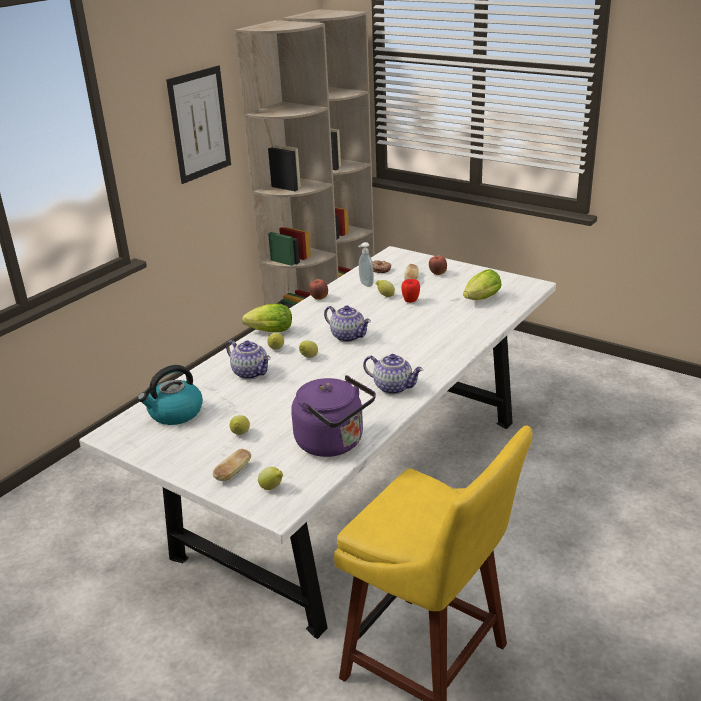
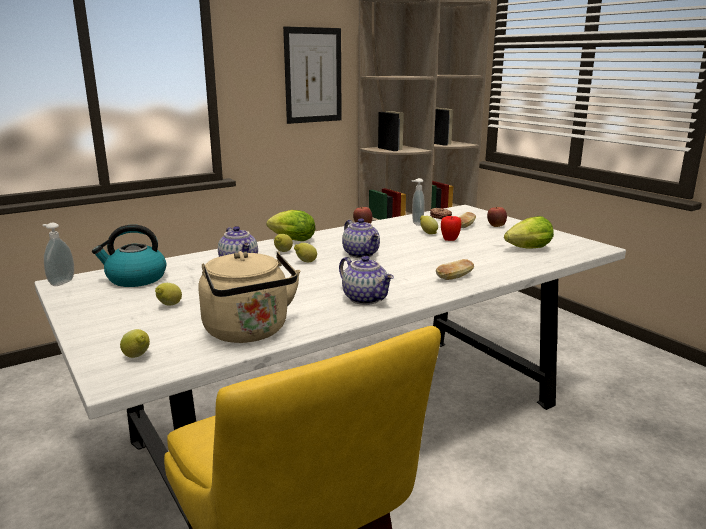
camera: 20 degrees right, 10 degrees down
bread [213,449,251,481] -> bread moved to [436,259,474,280]
purple kettle [291,375,376,457] -> beige kettle [199,251,300,343]
none -> soap dispenser [43,222,74,286]

